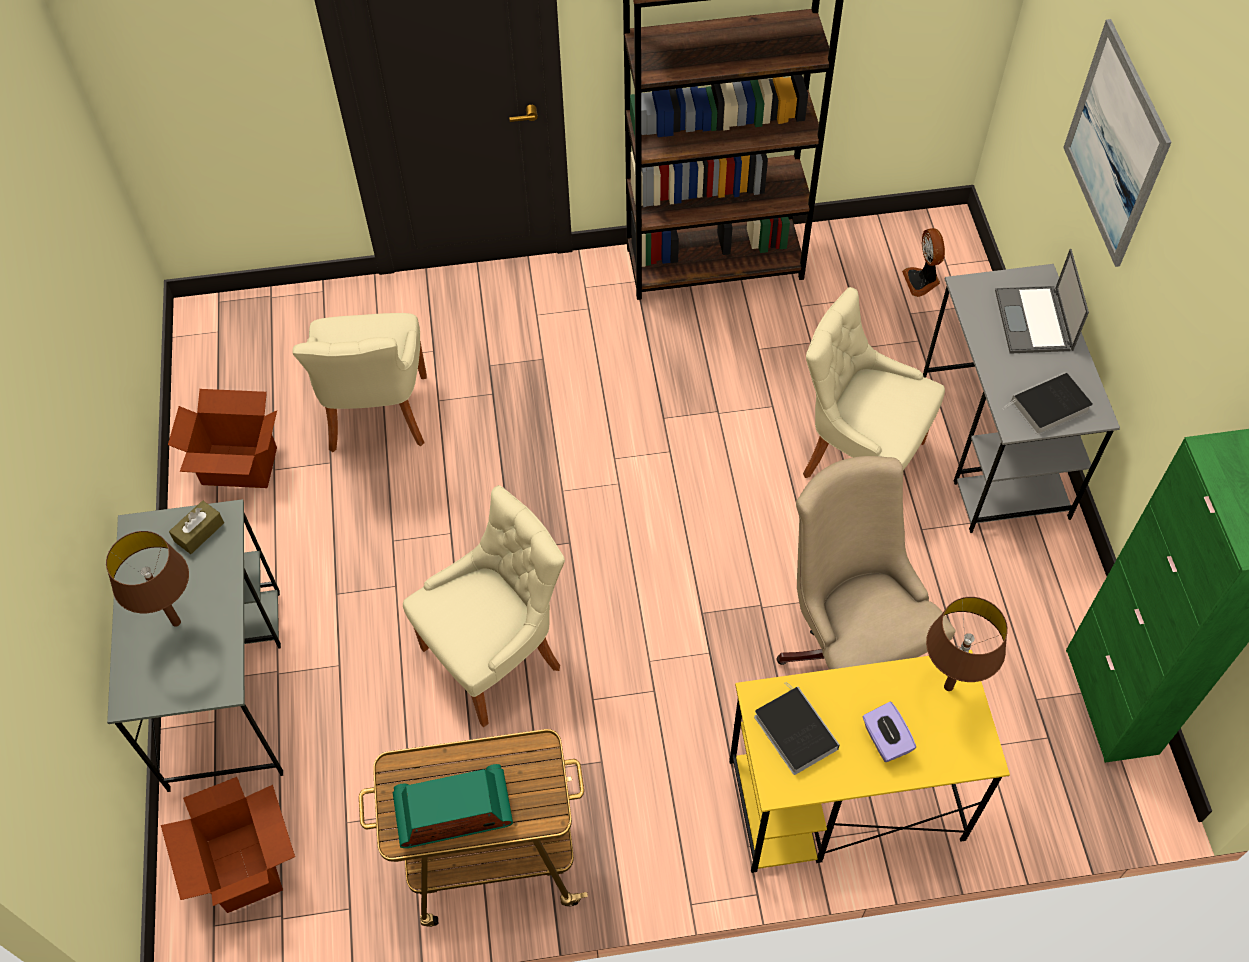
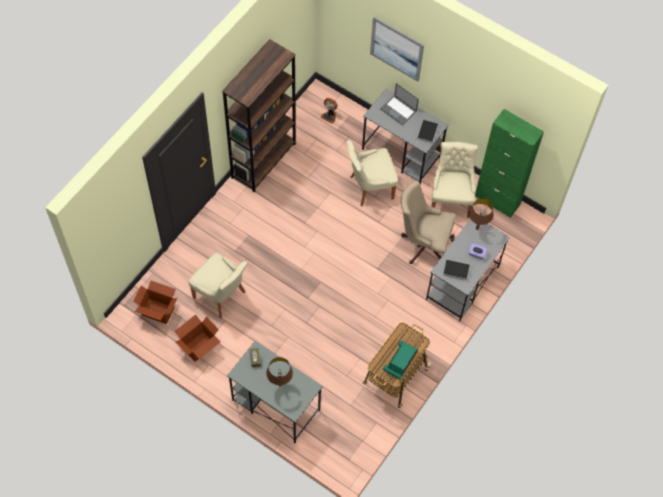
camera: 50 degrees left, 5 degrees up
cardboard box [161,777,295,913] -> cardboard box moved to [133,281,178,324]
beige chair [403,485,565,727] -> beige chair moved to [431,142,478,218]
yellow desk [729,650,1010,873] -> grey desk [426,219,510,322]

